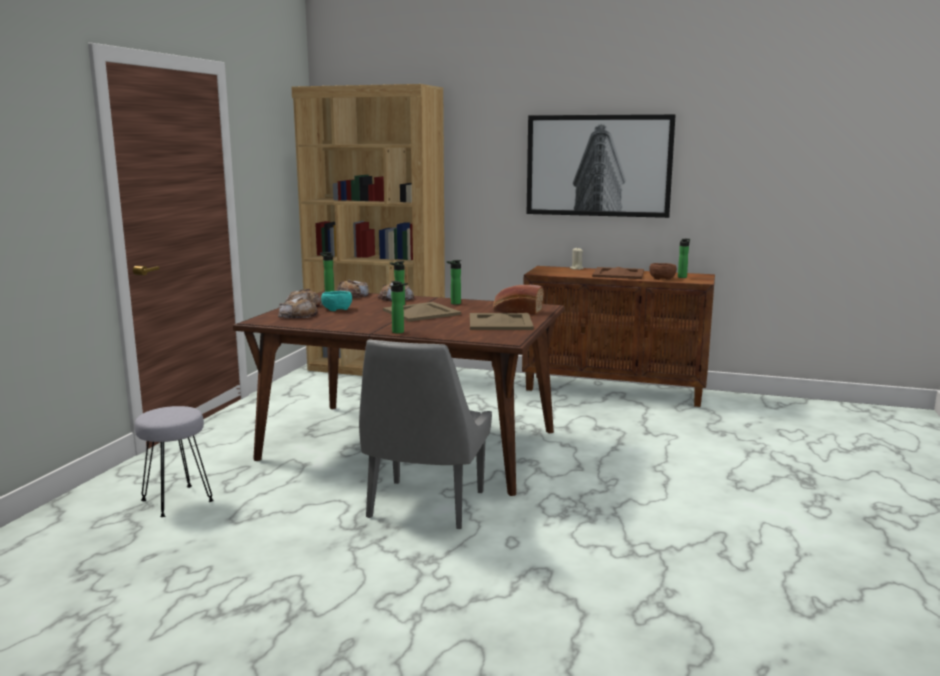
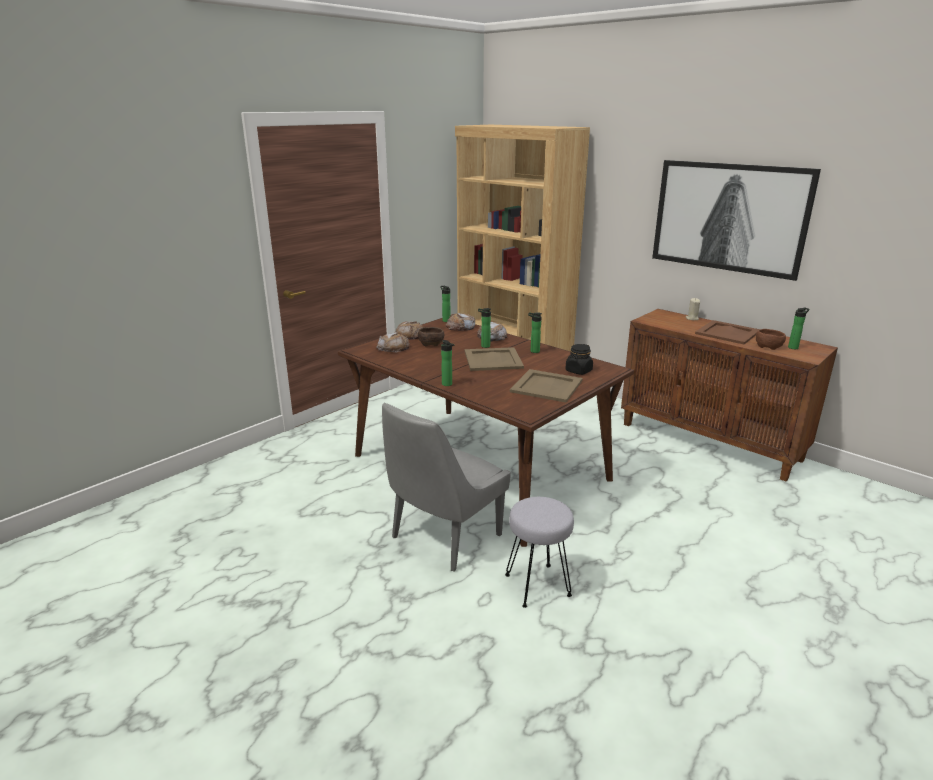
camera: 25 degrees right, 10 degrees up
grey stool [135,406,214,517] -> grey stool moved to [505,497,574,608]
turquoise bowl [321,291,352,311] -> brown bowl [418,327,444,346]
bread [493,285,544,314] -> black jar [565,344,593,375]

